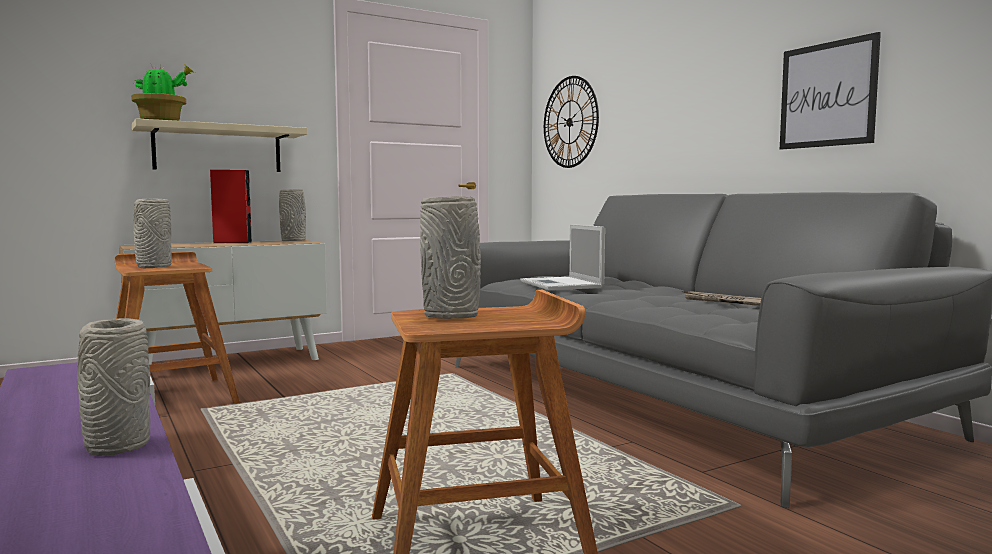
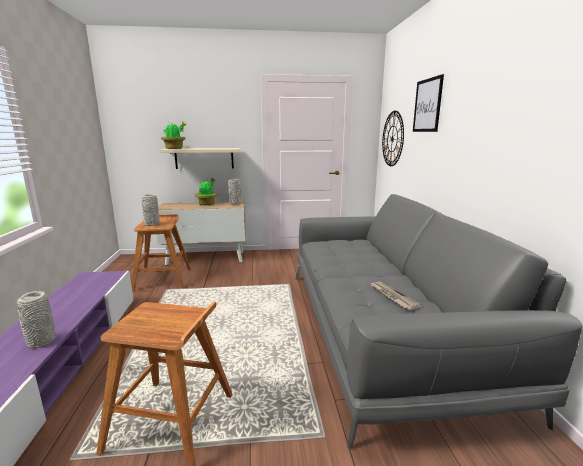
camera: 25 degrees right, 10 degrees up
red speaker [210,170,252,243] -> potted plant [195,178,218,205]
grey vase [420,196,481,319] -> none
laptop [520,224,605,290] -> none
picture [780,32,881,150] -> picture moved to [413,74,444,132]

